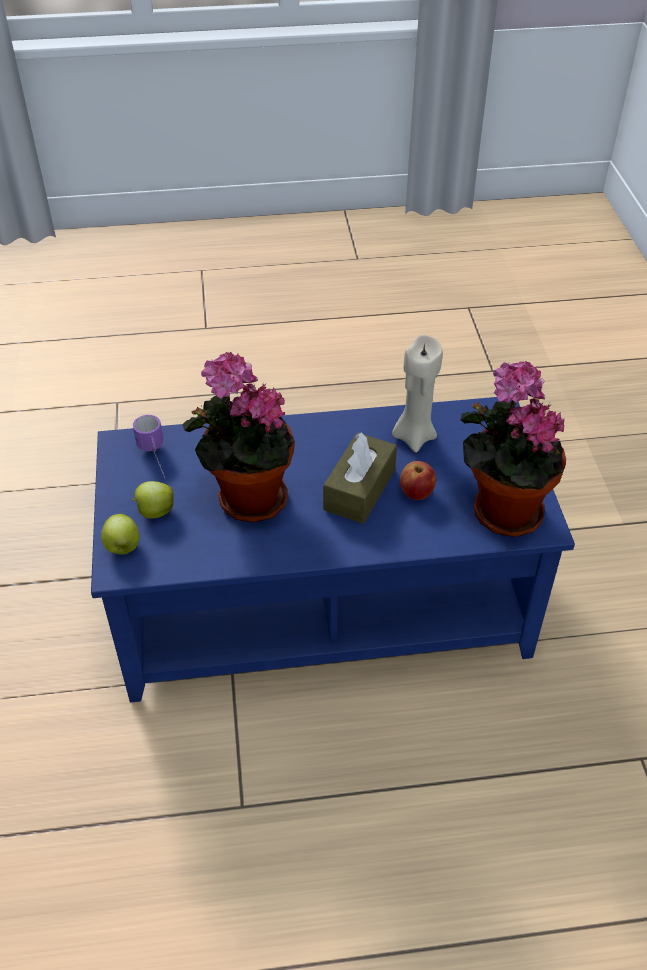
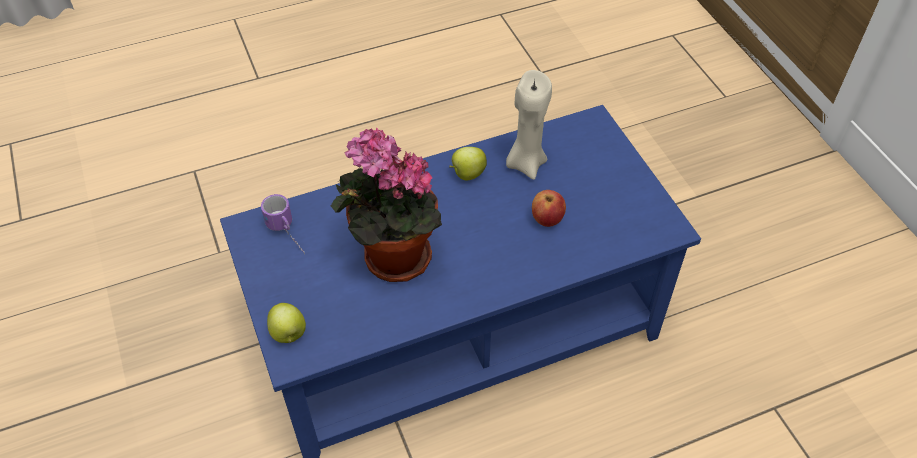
camera: 15 degrees left, 5 degrees up
apple [131,481,174,519] -> apple moved to [449,147,487,180]
brown tissue box [323,433,397,524] -> none
potted plant [460,361,566,537] -> none

